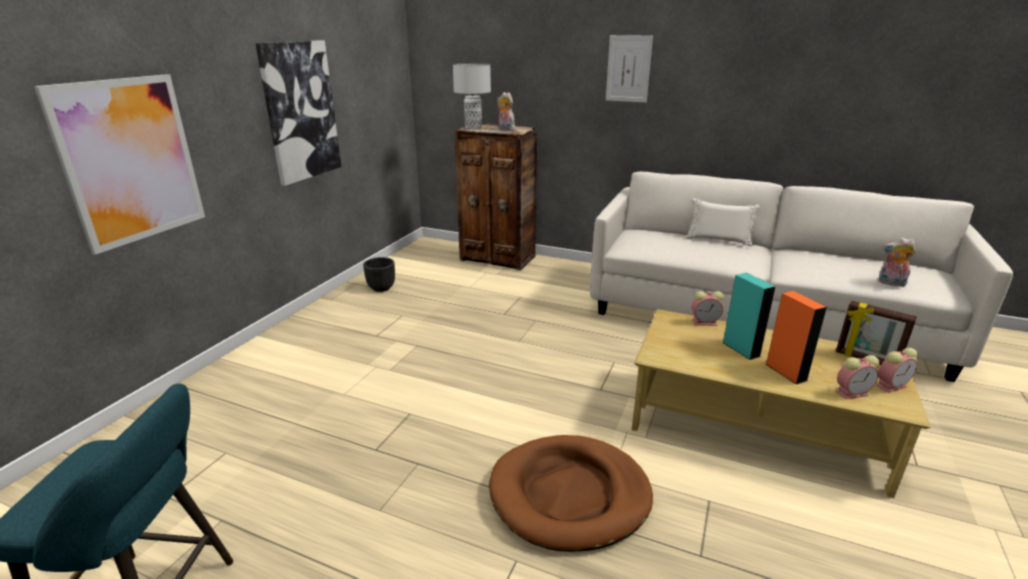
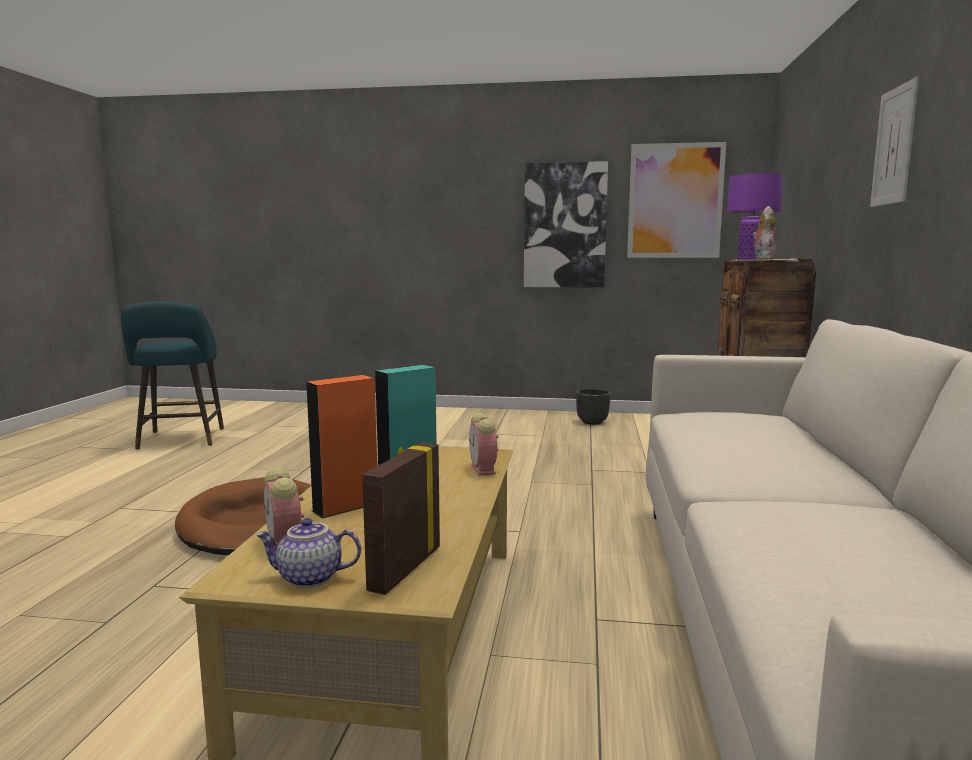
camera: 75 degrees right, 15 degrees down
picture [34,74,205,255] -> picture moved to [627,142,726,258]
white table lamp [453,63,491,129] -> purple table lamp [727,173,783,259]
white pillow [686,198,760,246] -> none
alarm clock [876,348,918,393] -> teapot [255,518,361,588]
plush toy [879,238,916,287] -> none

